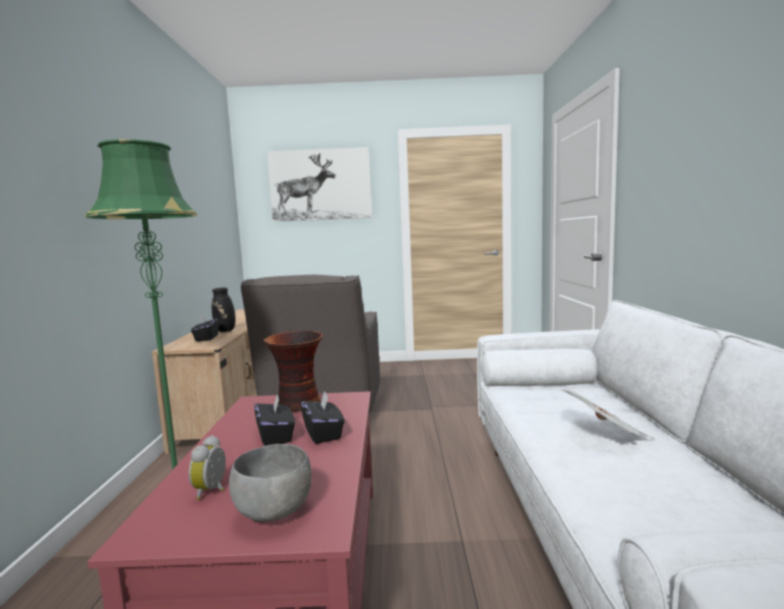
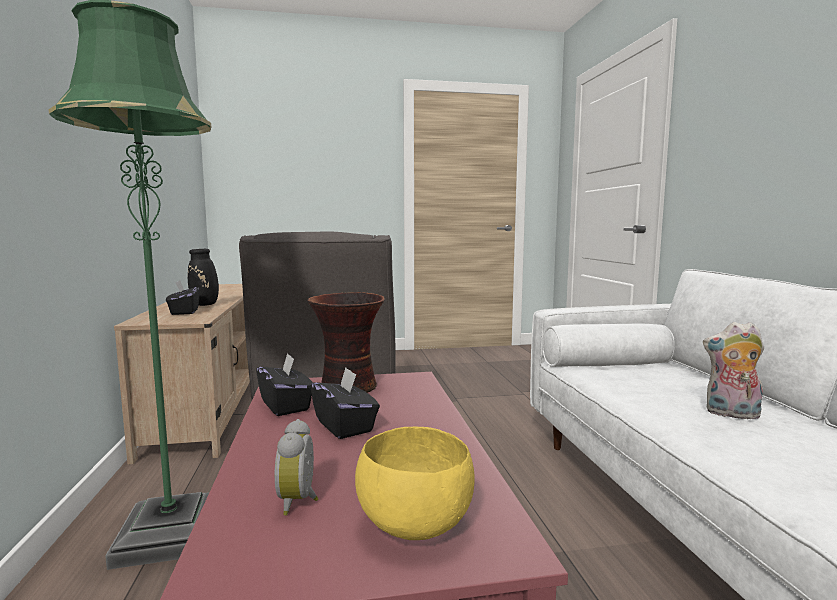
camera: 10 degrees left, 0 degrees up
grey bowl [229,444,312,522] -> yellow bowl [355,427,475,540]
picture [267,147,372,222] -> none
black tissue box [301,390,345,444] -> black tissue box moved to [256,353,312,416]
newspaper [561,389,656,439] -> plush toy [703,322,764,419]

